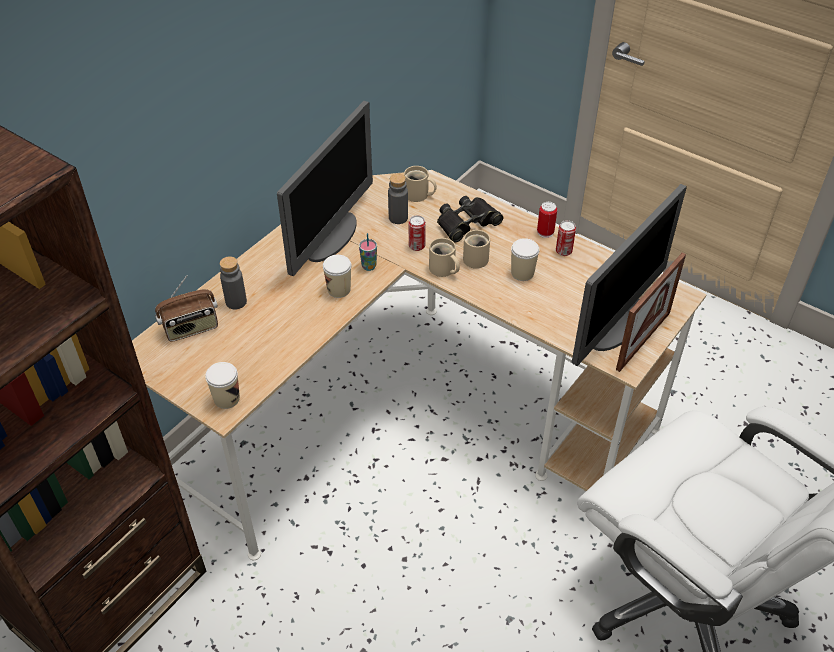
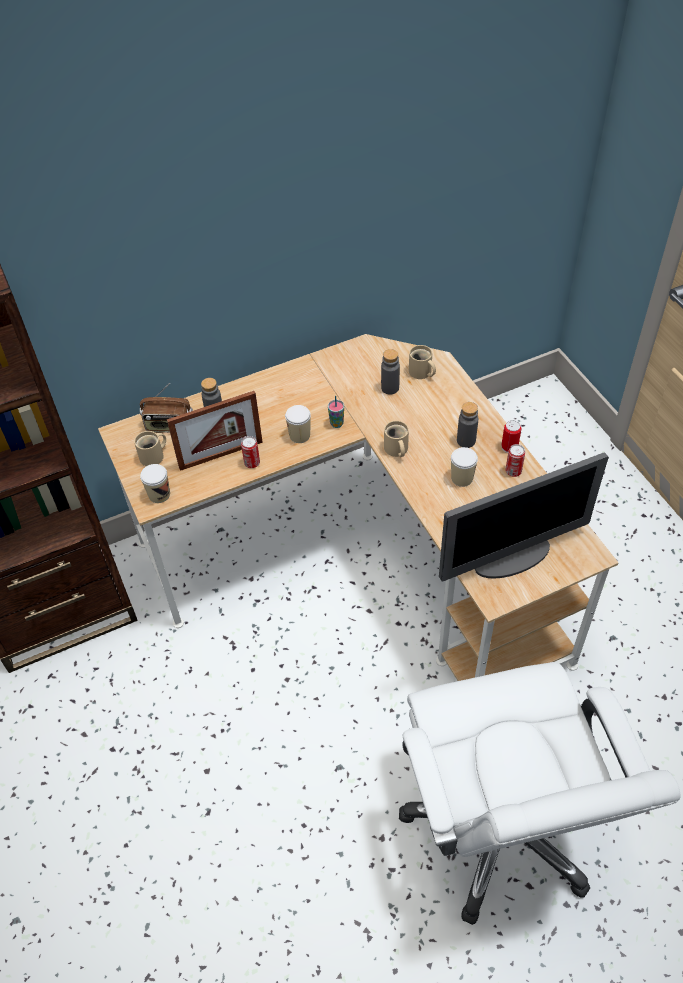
camera: 30 degrees right, 5 degrees up
monitor [277,101,373,276] -> none
can [409,215,426,251] -> can moved to [241,436,260,468]
black binoculars [437,196,503,243] -> none
beige mug [463,230,490,269] -> beige mug moved to [134,431,166,466]
picture frame [616,253,686,372] -> picture frame moved to [167,391,263,471]
none -> grey bottle [457,402,478,448]

